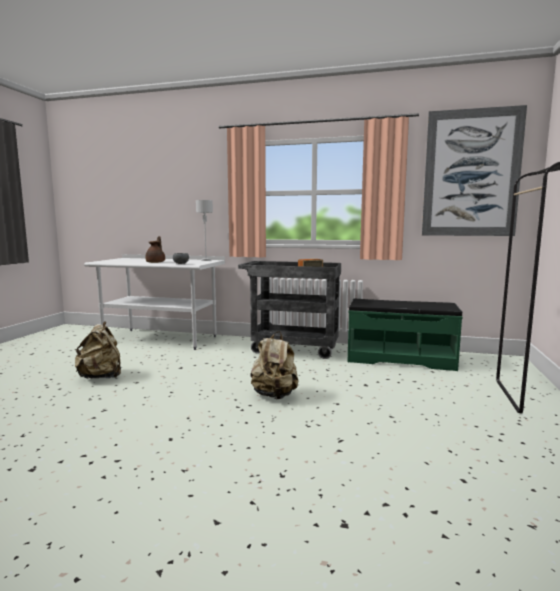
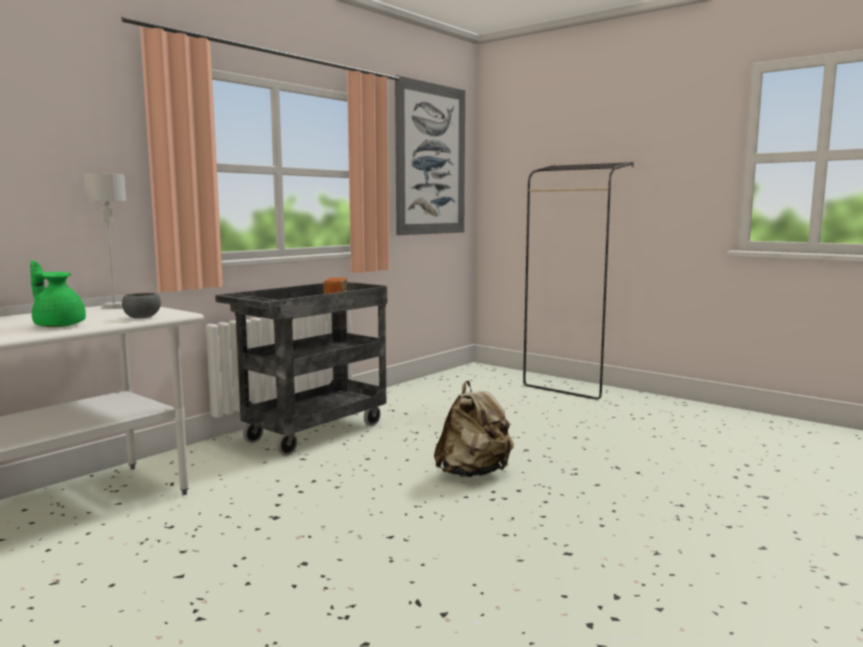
camera: 65 degrees left, 0 degrees up
beige backpack [75,321,121,378] -> none
brown teapot [145,236,165,263] -> green teapot [30,260,86,327]
green bench [348,299,463,371] -> none

